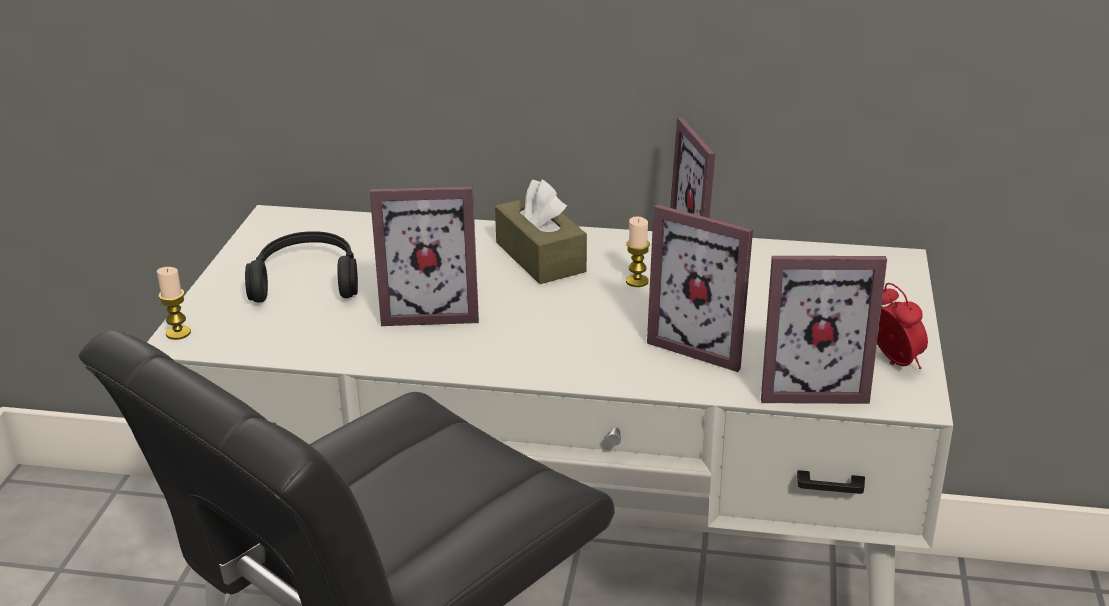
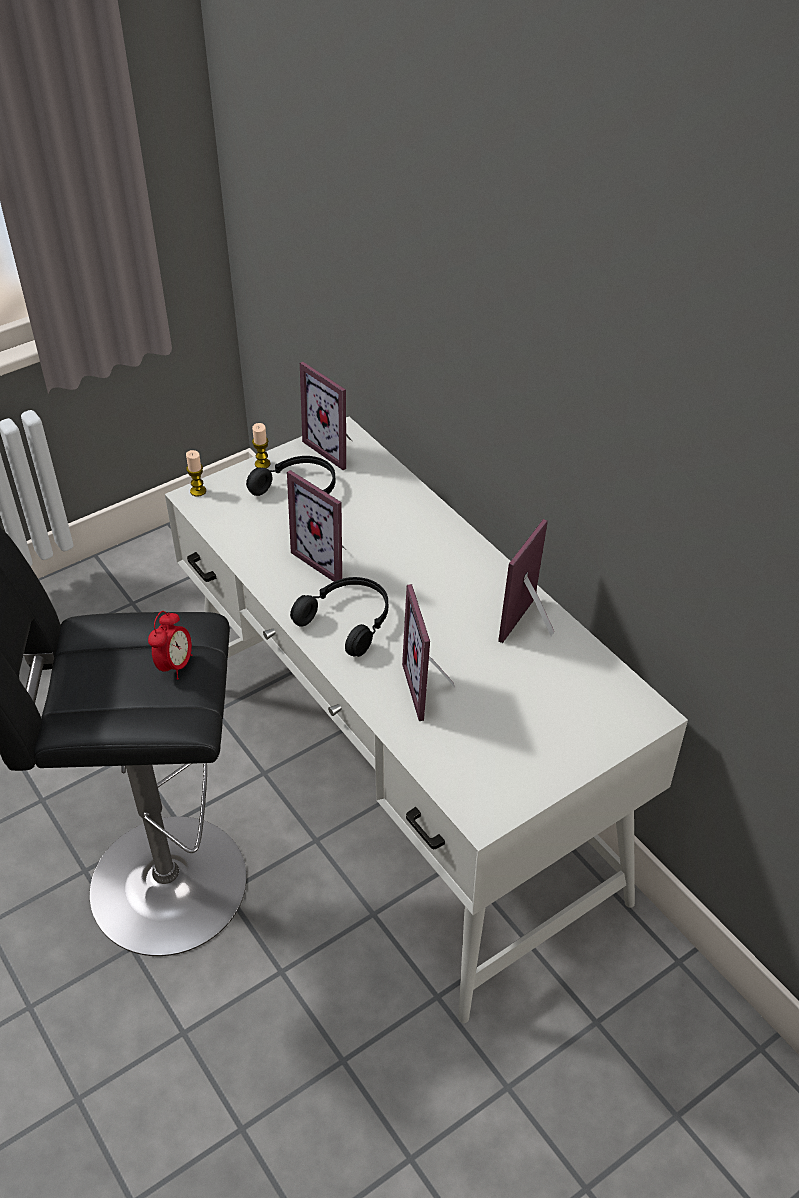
camera: 45 degrees right, 15 degrees up
brown tissue box [495,179,587,284] -> none
candle [626,217,650,287] -> candle moved to [252,423,271,468]
picture frame [761,256,887,404] -> picture frame moved to [300,362,352,470]
alarm clock [877,283,928,369] -> alarm clock moved to [148,611,193,680]
none -> black headphones [290,577,388,657]

